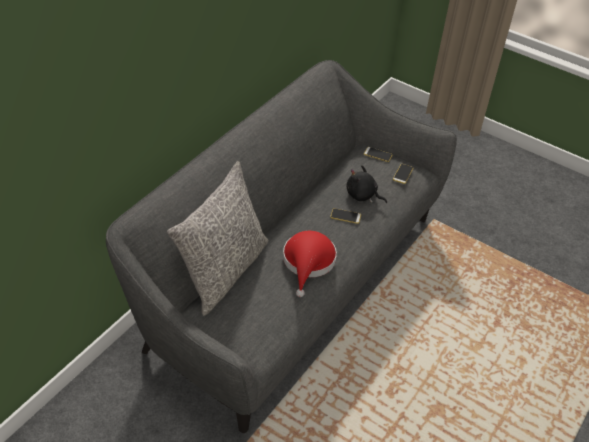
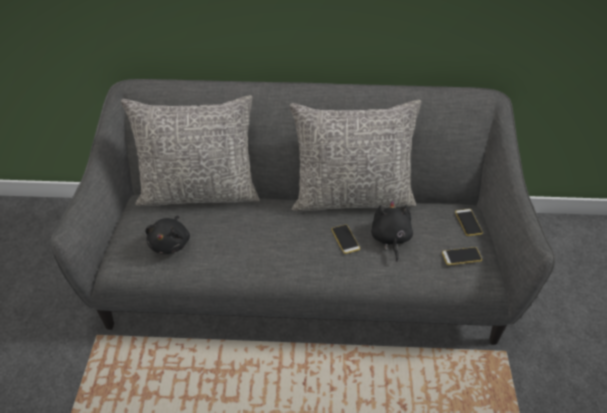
camera: 60 degrees right, 0 degrees up
red hat [283,231,337,297] -> none
none -> black plush toy [145,216,190,254]
none -> grey pillow [289,100,421,212]

